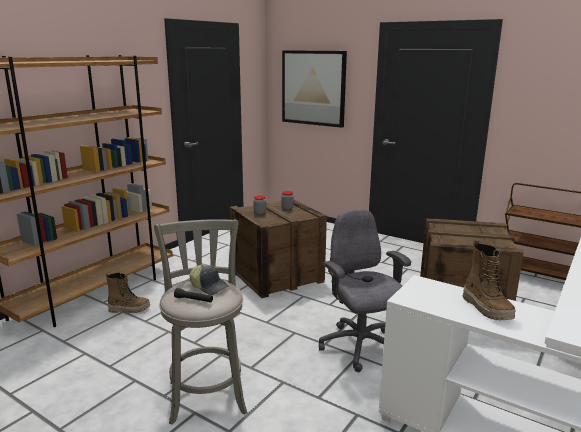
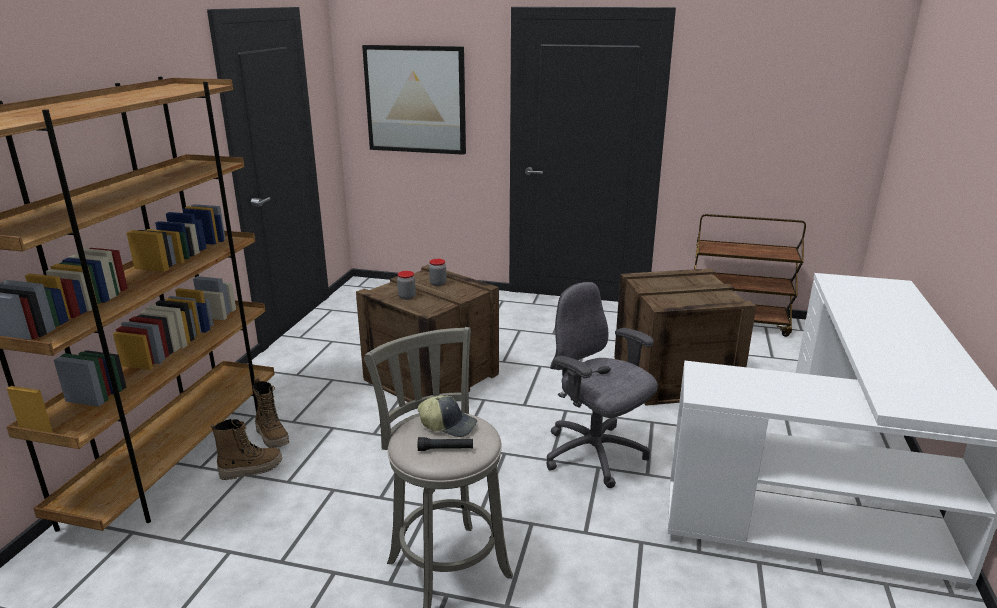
camera: 20 degrees left, 5 degrees up
boot [463,239,516,320] -> boot moved to [253,378,289,448]

